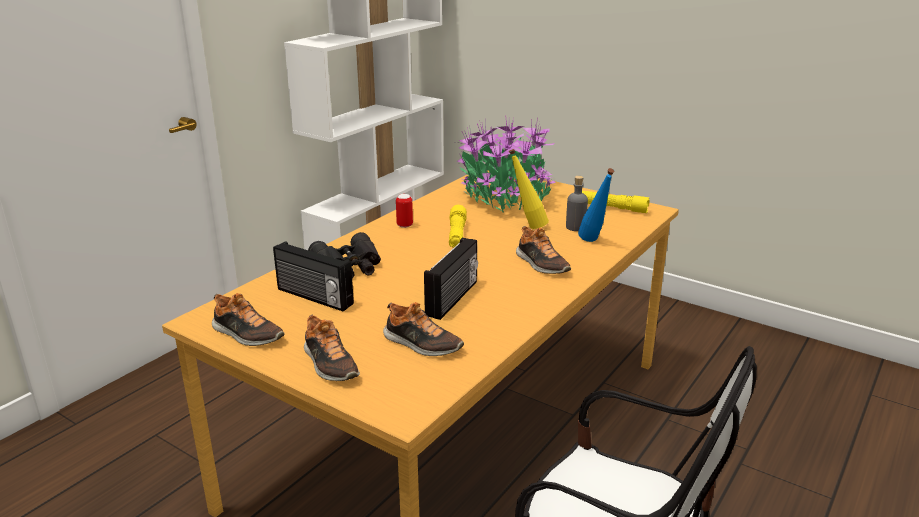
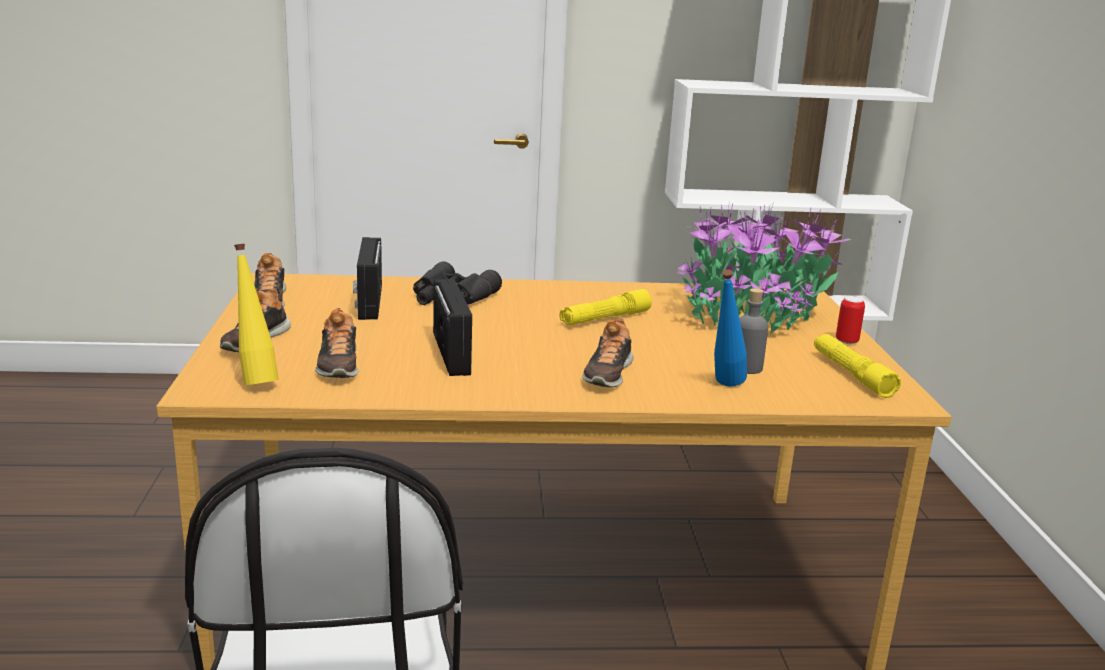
camera: 50 degrees right, 5 degrees down
can [396,194,413,228] -> can moved to [836,296,865,344]
radio [424,238,478,320] -> radio turned 90 degrees counterclockwise [433,279,472,376]
yellow bottle [509,149,549,229] -> yellow bottle moved to [234,244,279,385]

